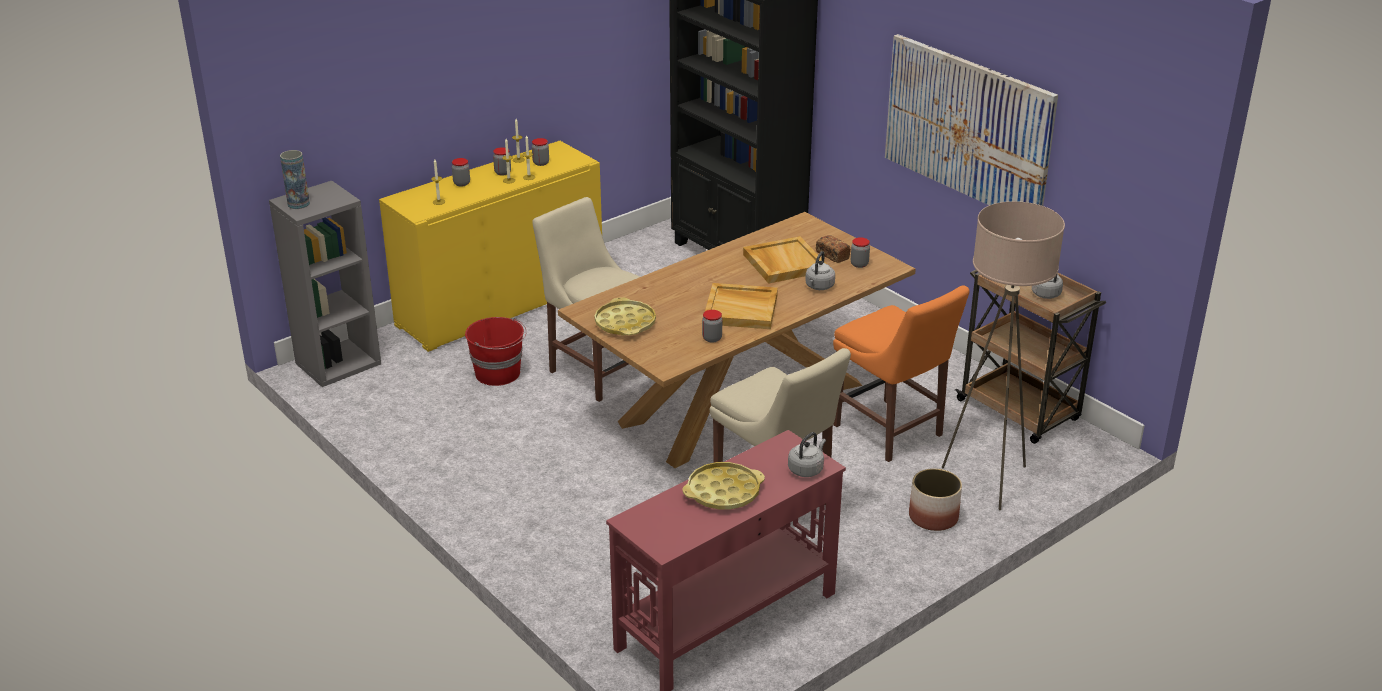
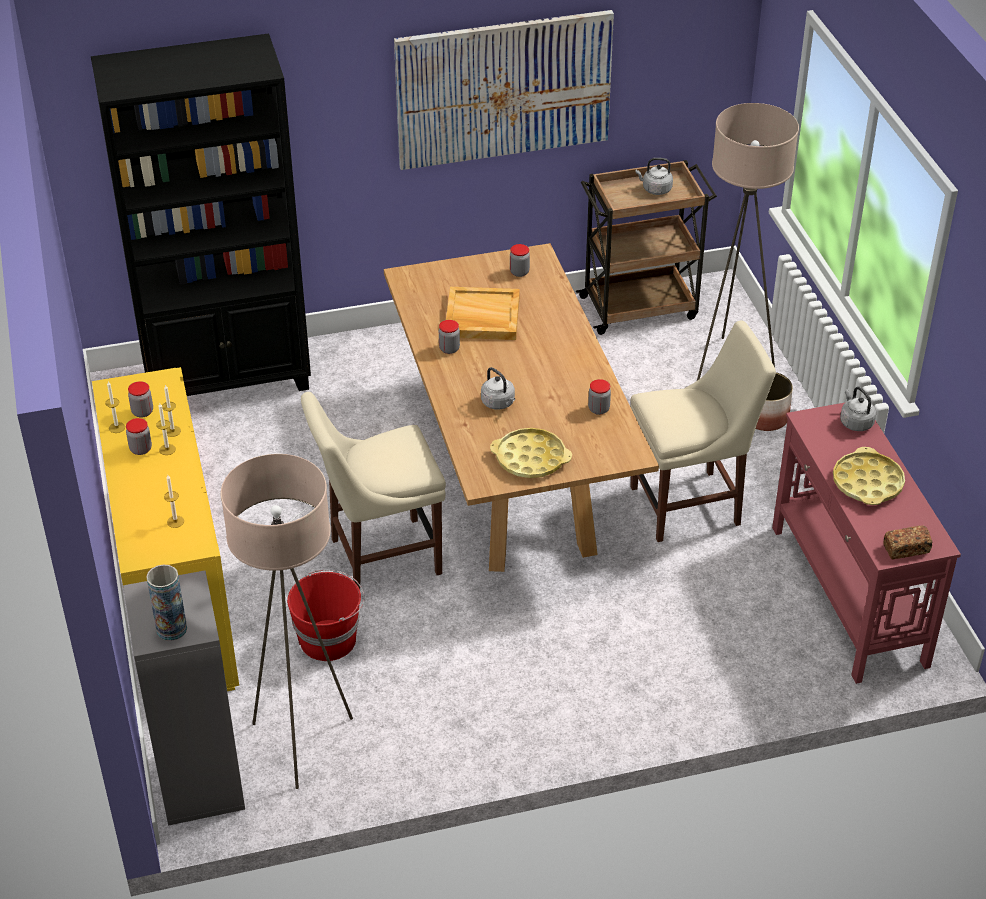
camera: 65 degrees left, 10 degrees up
jar [452,158,470,187] -> jar moved to [439,320,460,354]
beige tray [705,283,778,329] -> none
grey kettle [805,251,835,290] -> grey kettle moved to [481,367,515,410]
bread [816,235,851,263] -> bread moved to [883,526,933,560]
orange chair [833,285,970,462] -> none
none -> beige floor lamp [220,454,353,789]

